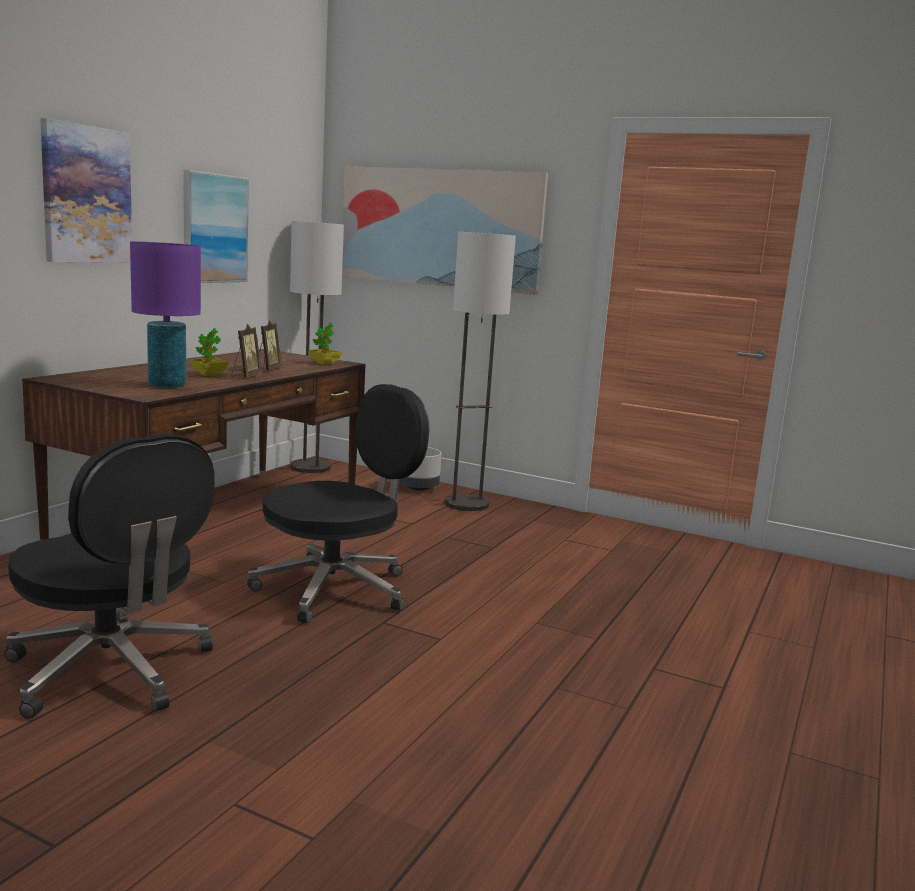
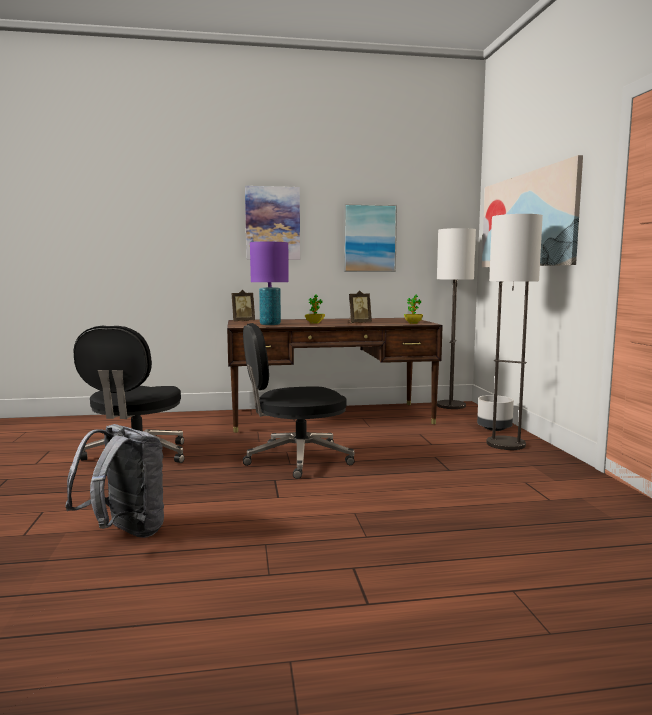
camera: 55 degrees right, 5 degrees down
picture frame [231,324,262,378] -> picture frame moved to [232,290,255,321]
black office chair [247,384,429,623] -> black office chair turned 150 degrees clockwise [243,323,355,479]
none -> grey backpack [65,424,164,538]

